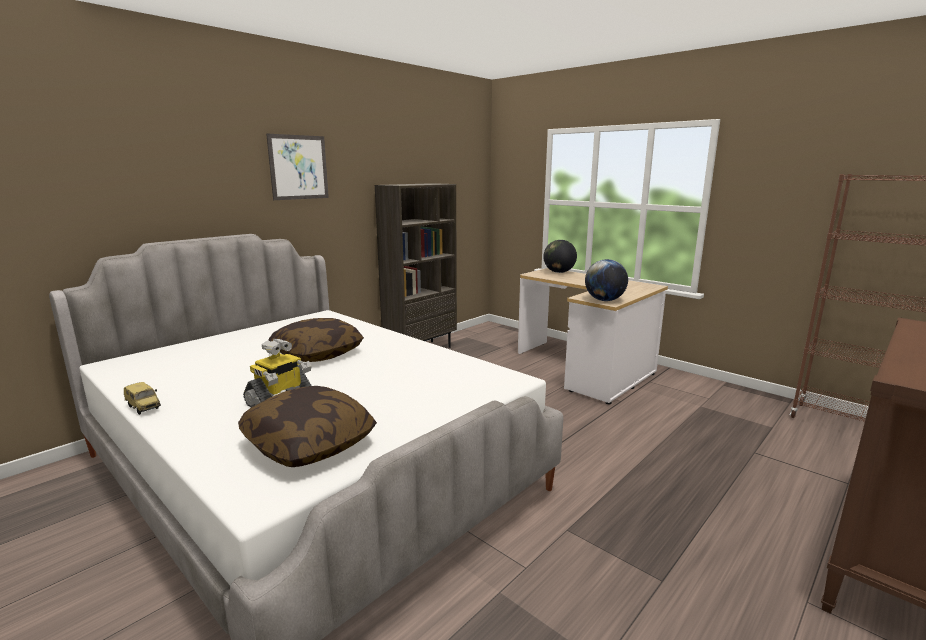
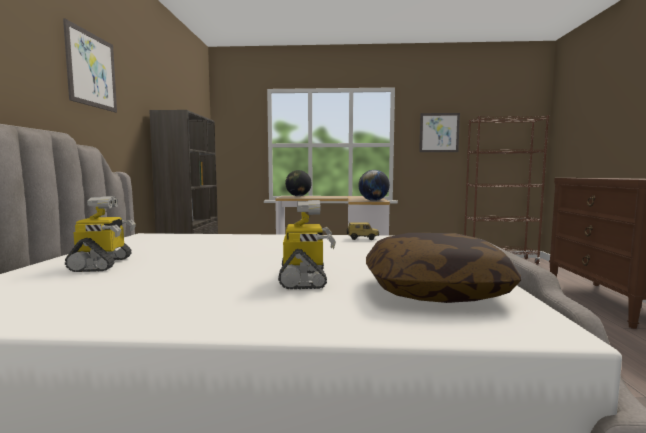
camera: 40 degrees left, 10 degrees down
toy car [124,382,161,415] -> toy car moved to [347,222,379,240]
pillow [268,318,364,362] -> none
none -> toy robot [65,196,136,272]
none -> picture [419,113,460,152]

